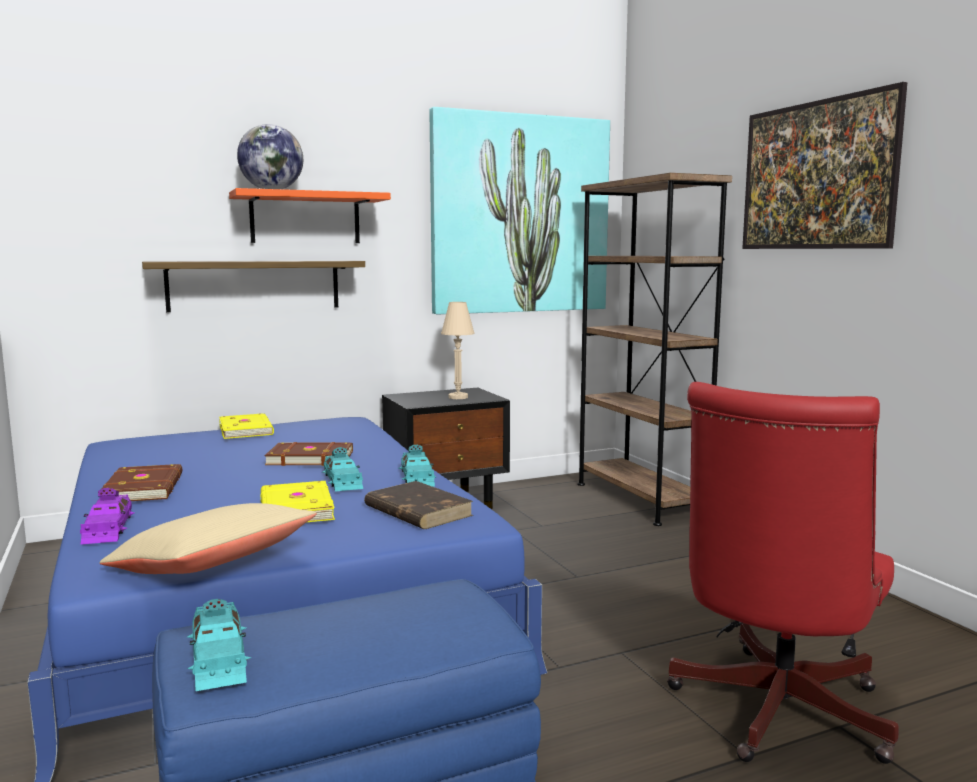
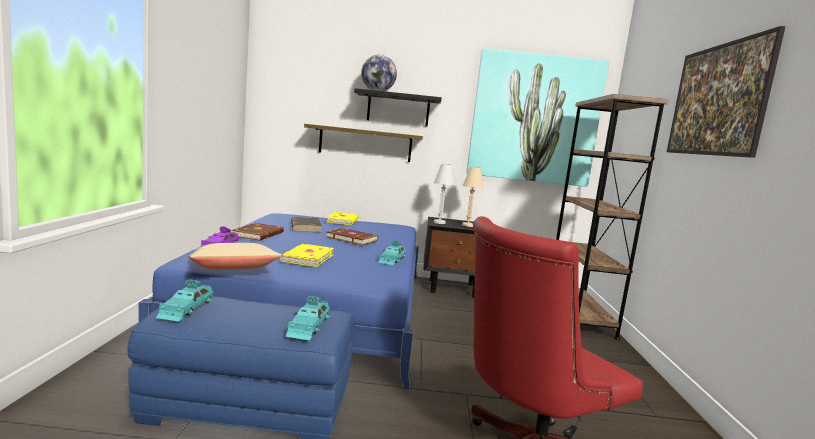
camera: 25 degrees right, 0 degrees up
orange shelf [229,188,391,243] -> black shelf [354,88,442,127]
turquoise toy car [322,447,363,492] -> turquoise toy car moved to [286,296,330,340]
brown book [364,481,473,529] -> brown book moved to [291,217,322,232]
none -> white table lamp [434,164,455,224]

